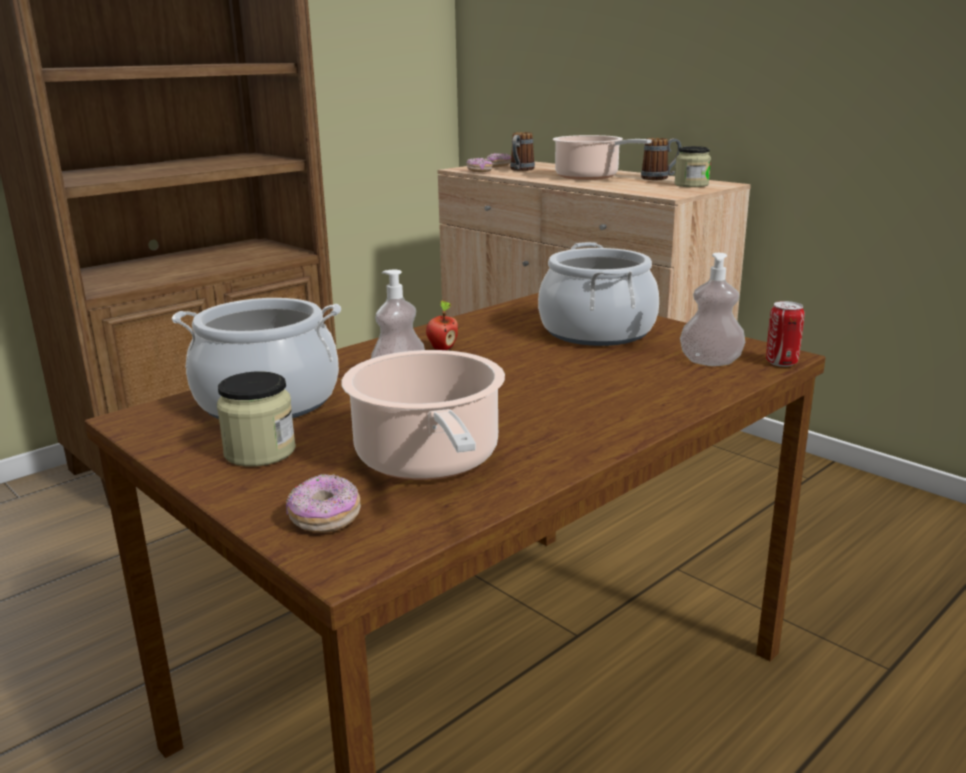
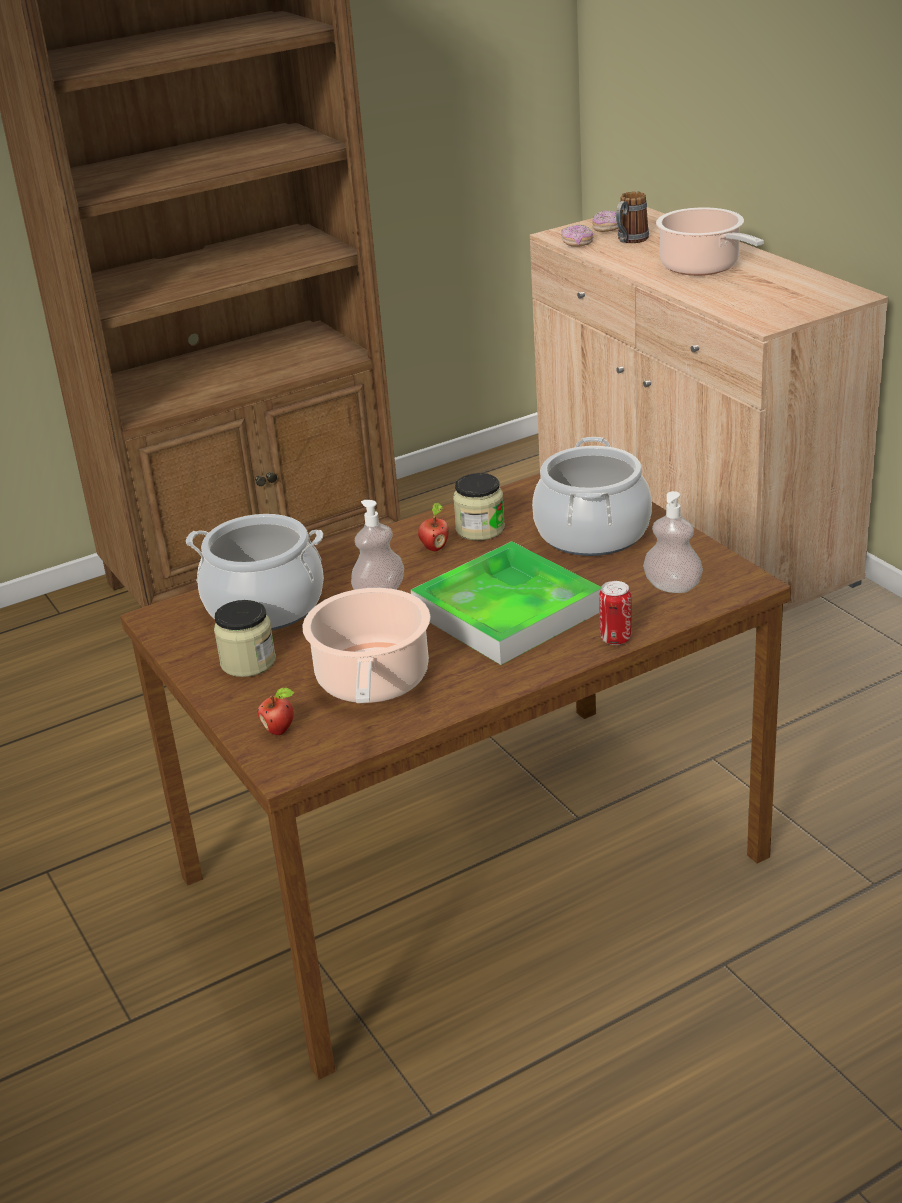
camera: 15 degrees right, 10 degrees up
donut [286,474,361,533] -> apple [257,687,294,735]
mug [641,138,682,180] -> none
jar [674,146,711,187] -> jar moved to [453,473,505,541]
can [766,301,805,367] -> can moved to [599,581,632,645]
none -> tray [411,541,601,665]

